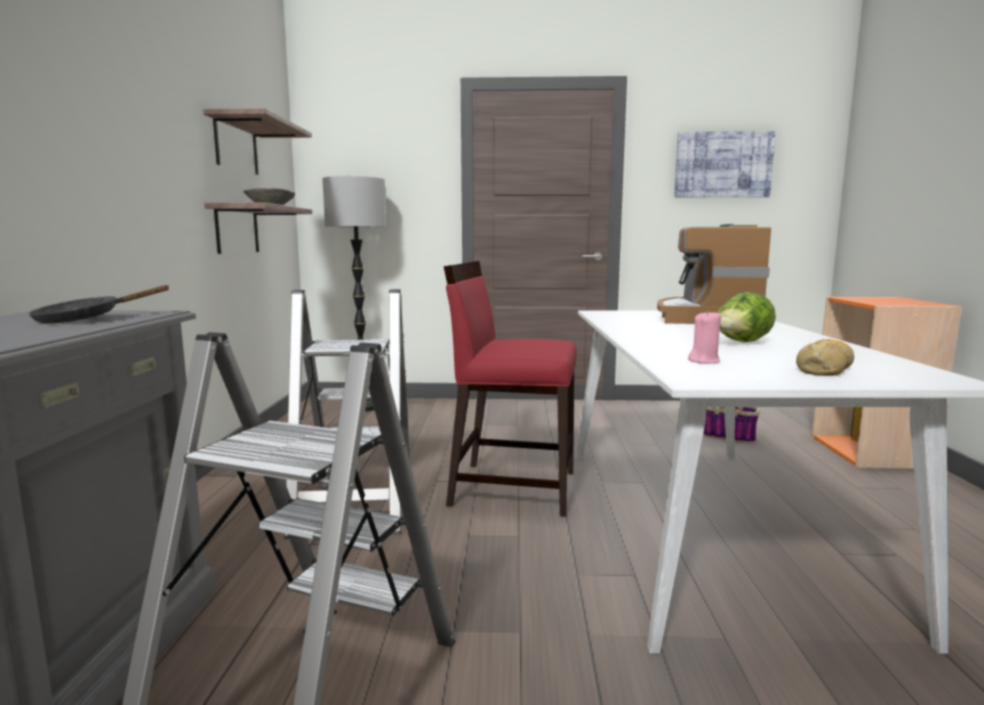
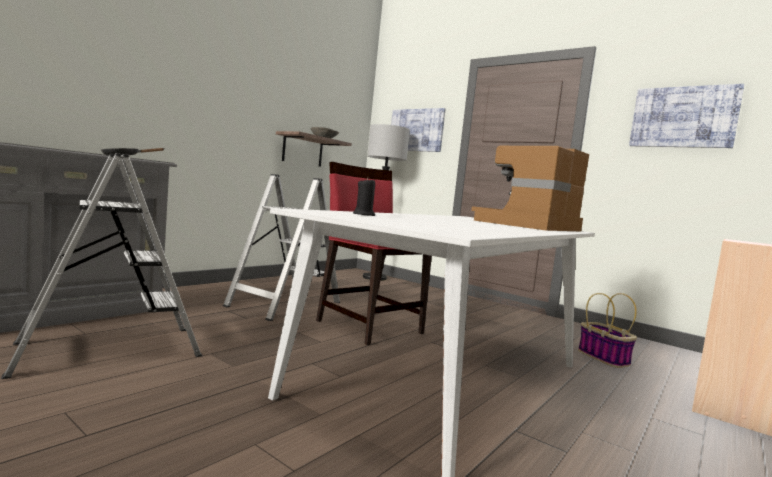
camera: 35 degrees right, 5 degrees down
shelf [203,108,312,175] -> none
pink candle [688,310,721,364] -> black candle [353,178,375,216]
lettuce [717,292,776,342] -> none
bread [796,339,854,376] -> none
none -> picture [391,108,446,152]

